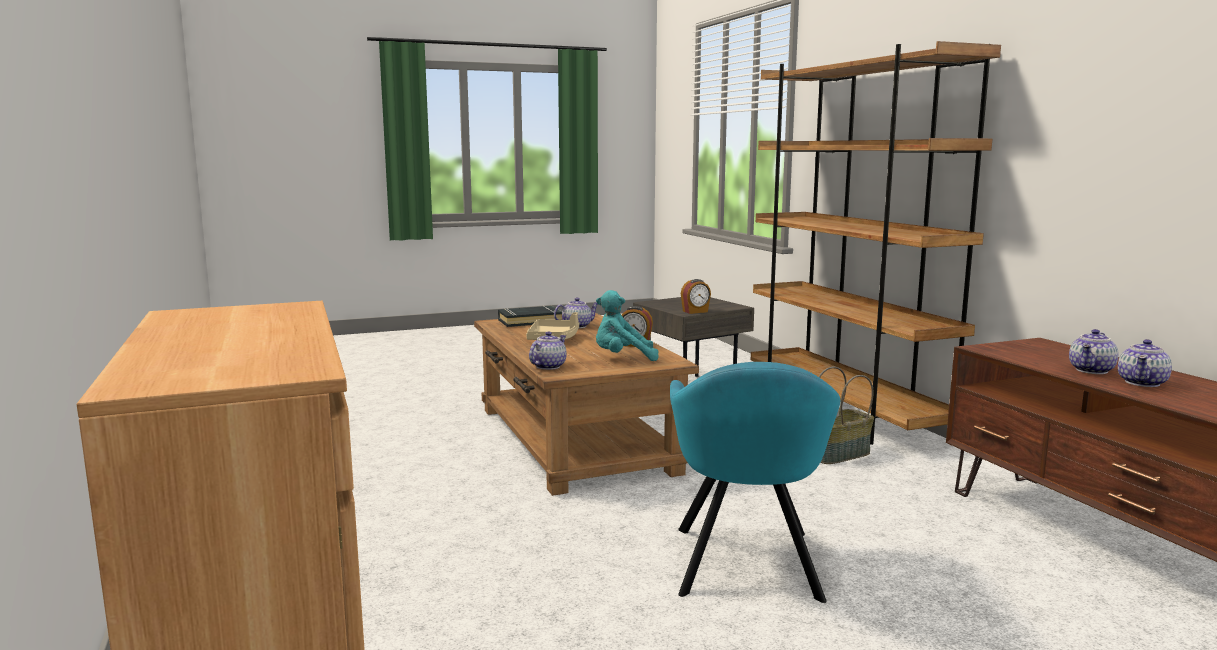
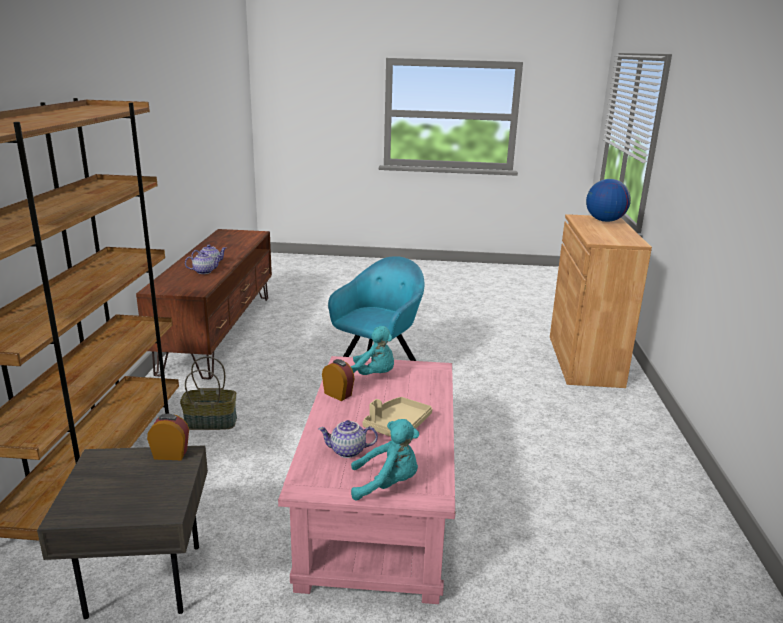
camera: 155 degrees left, 10 degrees up
brown coffee table [474,313,699,496] -> pink coffee table [278,356,456,604]
black book [498,306,562,327] -> turquoise plush toy [351,419,419,501]
teapot [529,332,567,370] -> none
none -> globe [586,179,631,222]

